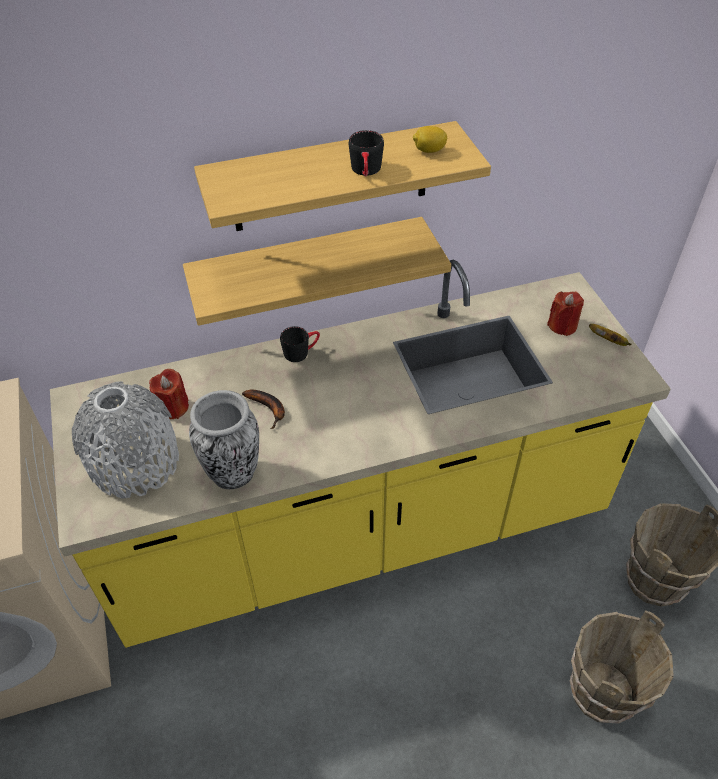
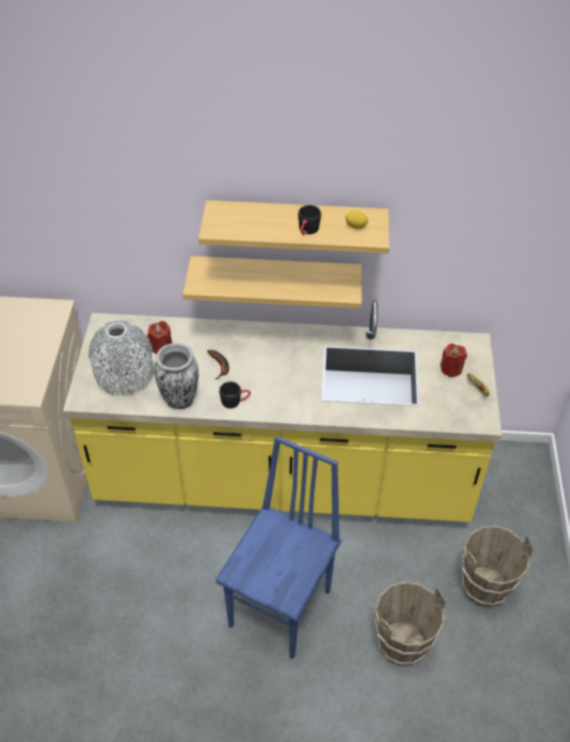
camera: 20 degrees right, 0 degrees up
black mug [280,326,320,362] -> black mug moved to [219,381,251,409]
none -> blue chair [216,436,341,659]

